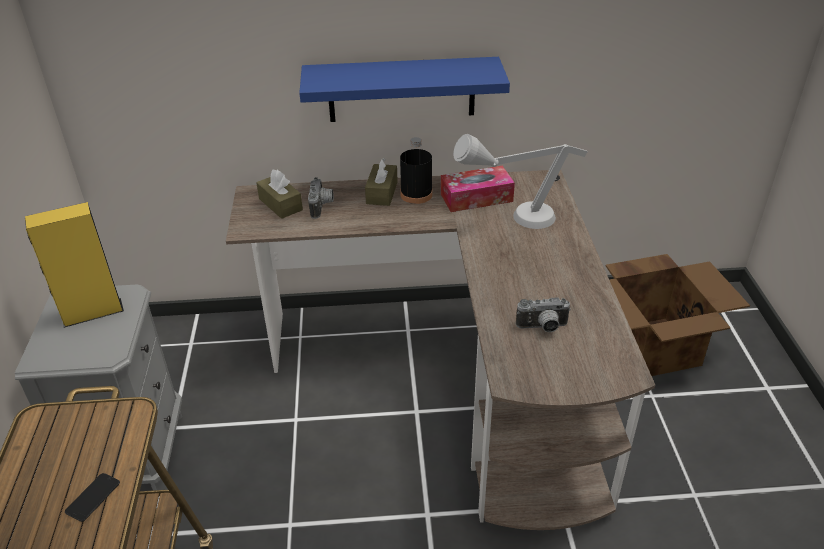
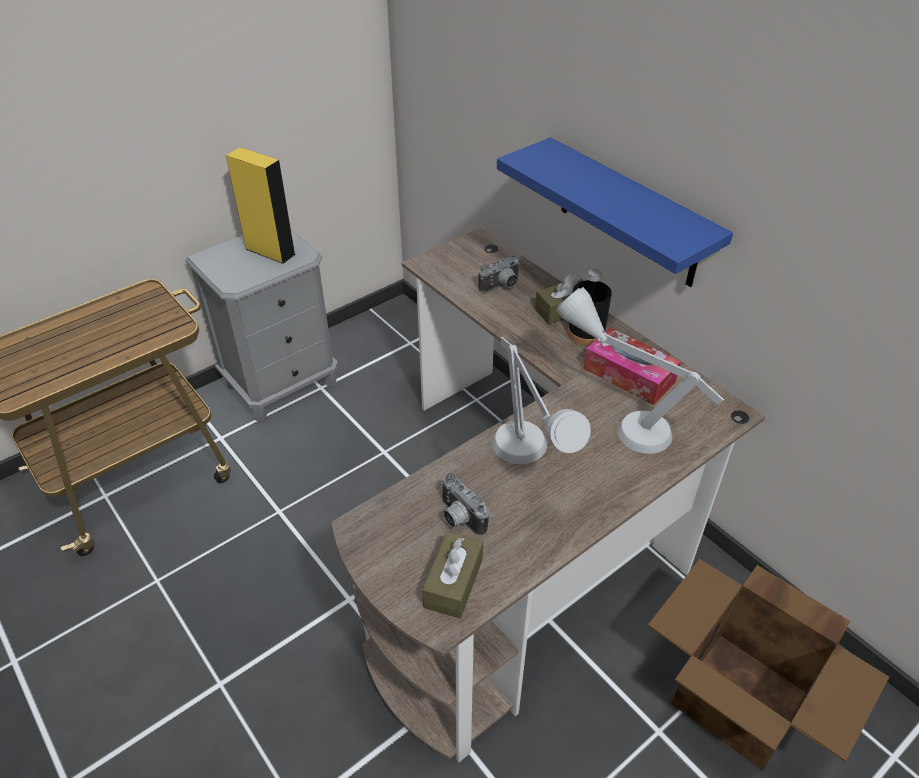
camera: 55 degrees right, 5 degrees up
phone [65,473,120,522] -> none
brown tissue box [256,170,303,219] -> brown tissue box moved to [422,531,483,619]
none -> grey table lamp [492,337,591,464]

